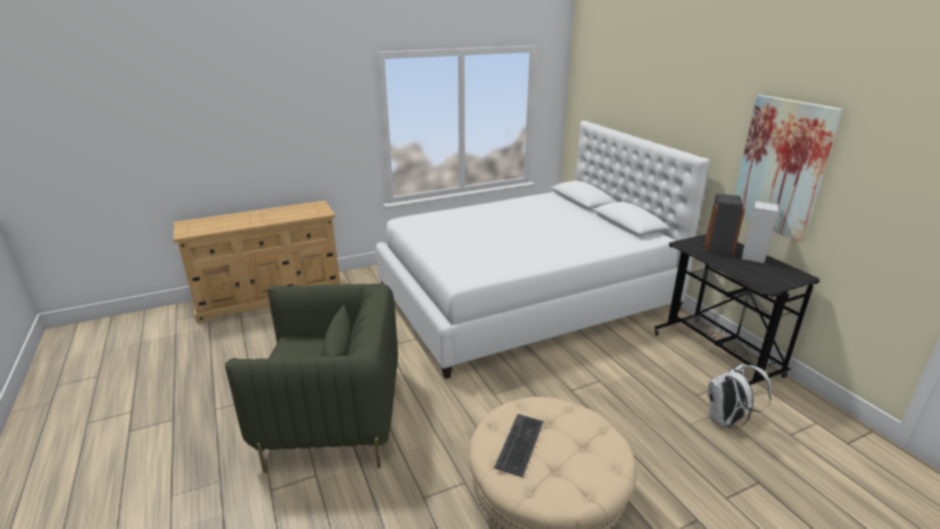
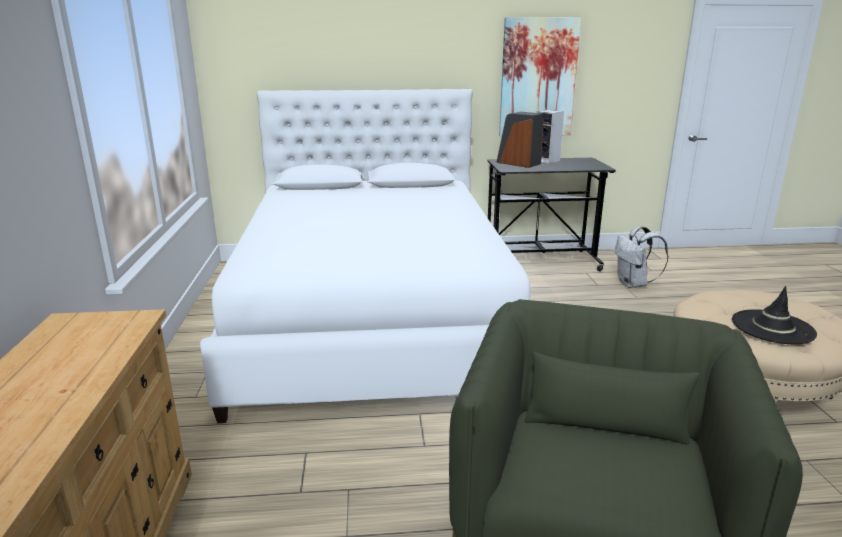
camera: 70 degrees left, 5 degrees down
keyboard [494,414,543,477] -> black hat [732,286,817,344]

